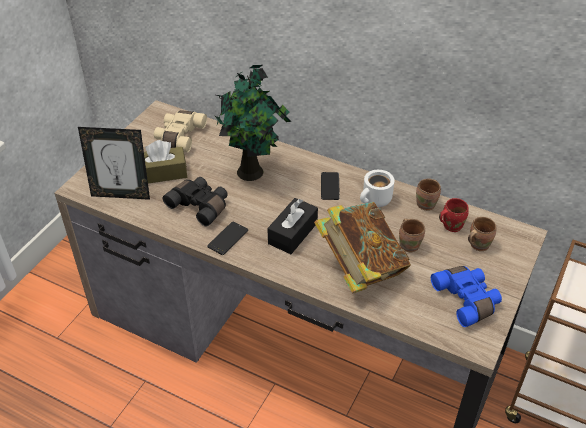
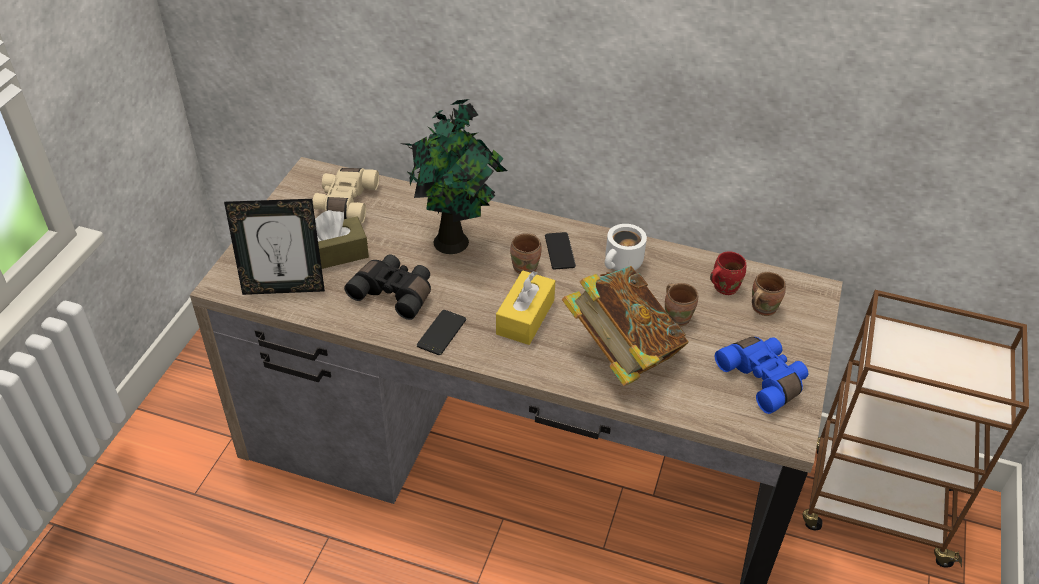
camera: 10 degrees left, 0 degrees up
black tissue box [267,198,318,254] -> yellow tissue box [496,271,555,345]
brown mug [416,178,441,211] -> brown mug moved to [510,233,541,274]

